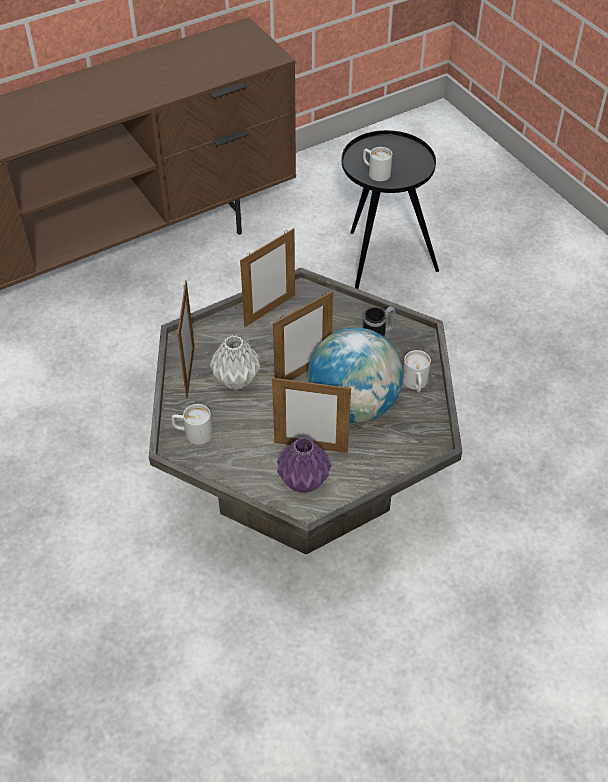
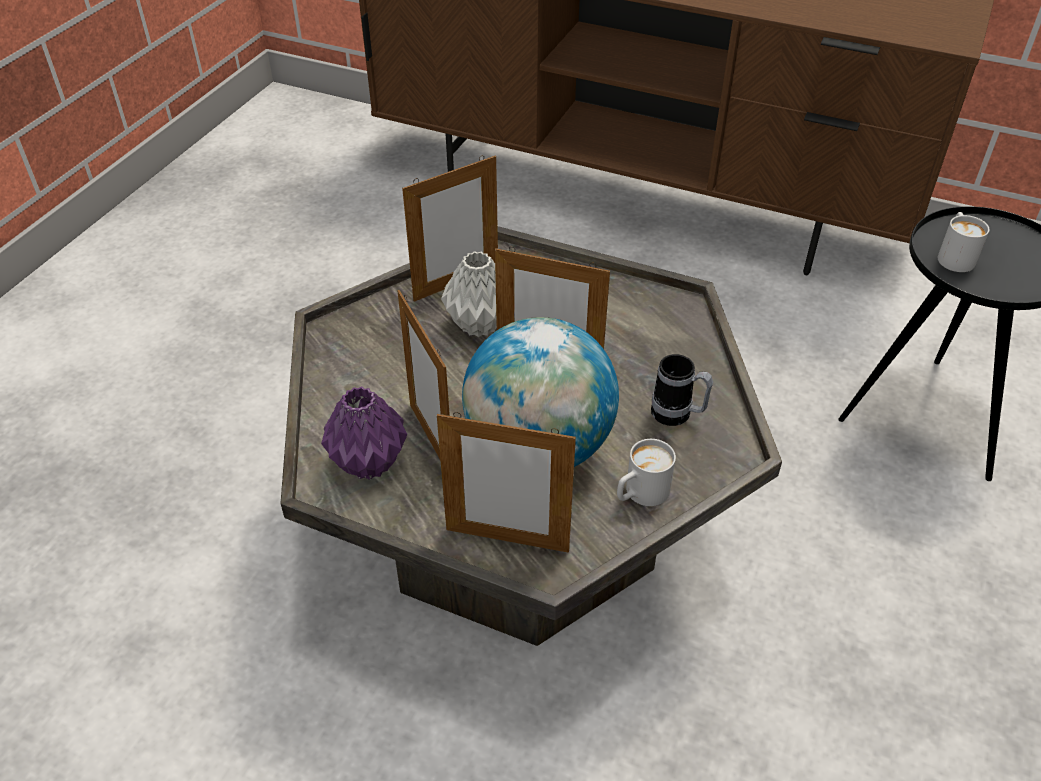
camera: 55 degrees right, 5 degrees down
white mug [171,404,213,445] -> none
picture frame [240,228,295,327] -> picture frame moved to [437,412,576,553]

